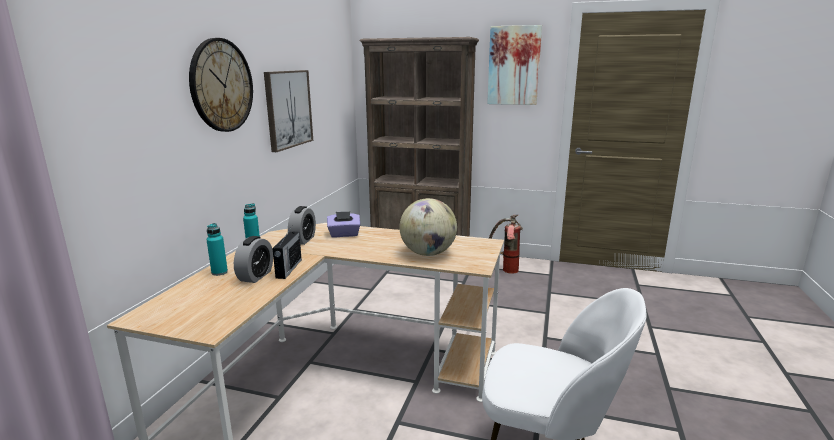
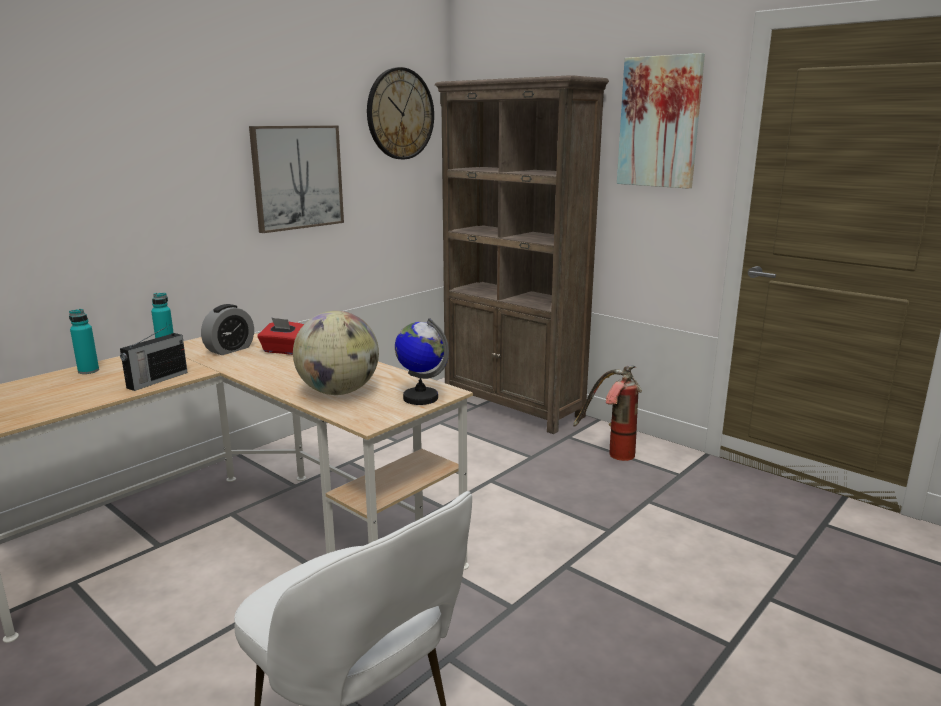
camera: 25 degrees right, 0 degrees up
wall clock [189,38,253,132] -> wall clock moved to [367,67,434,159]
alarm clock [234,236,273,283] -> none
purple tissue box [327,211,360,237] -> red tissue box [257,317,304,355]
none -> globe [395,318,449,405]

